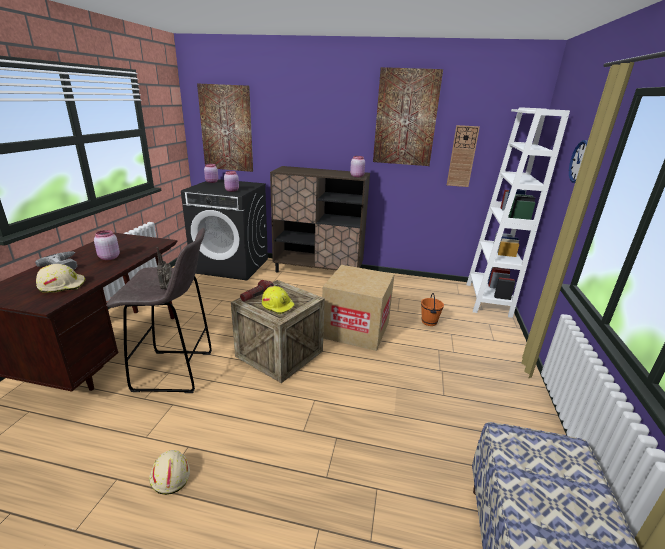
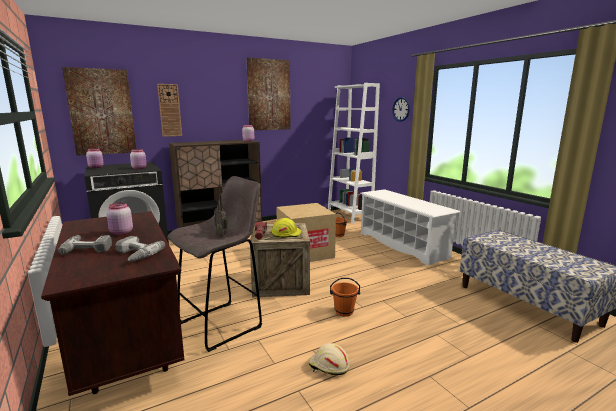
camera: 40 degrees left, 10 degrees down
beige hard hat [36,264,85,293] -> power drill [115,236,165,261]
wall clock [447,125,480,187] -> wall clock moved to [157,84,182,137]
none -> orange bucket [330,278,360,317]
none -> white shoe rack [360,189,461,266]

